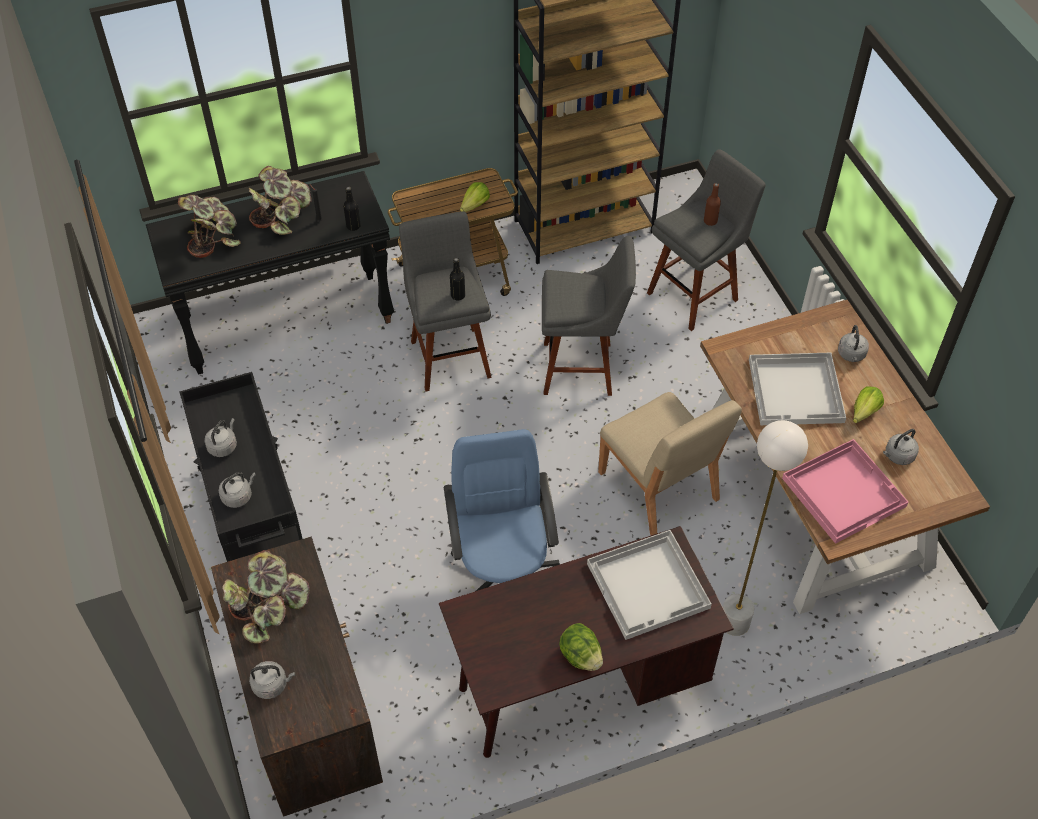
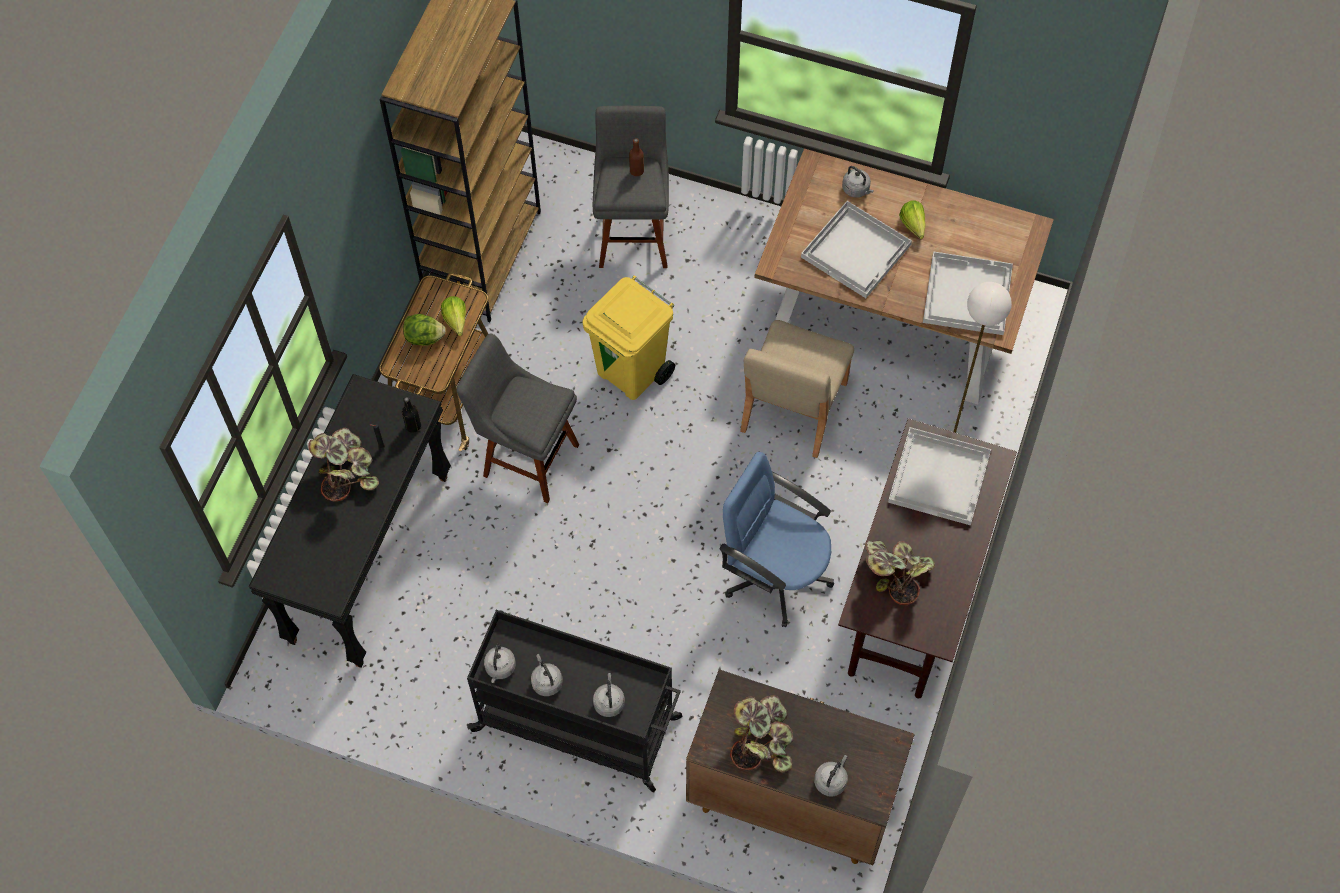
camera: 50 degrees left, 10 degrees up
potted plant [178,195,241,258] -> potted plant moved to [865,540,935,605]
black bottle [450,258,465,300] -> none
grey stool [542,236,636,396] -> yellow trash can [583,275,675,400]
lettuce [559,623,603,671] -> lettuce moved to [403,314,446,346]
beige chair [598,392,742,535] -> beige chair turned 105 degrees clockwise [740,320,854,458]
pink tray [782,439,908,544] -> white tray [923,251,1013,335]
grey kettle [883,429,919,465] -> grey kettle moved to [484,644,516,683]

